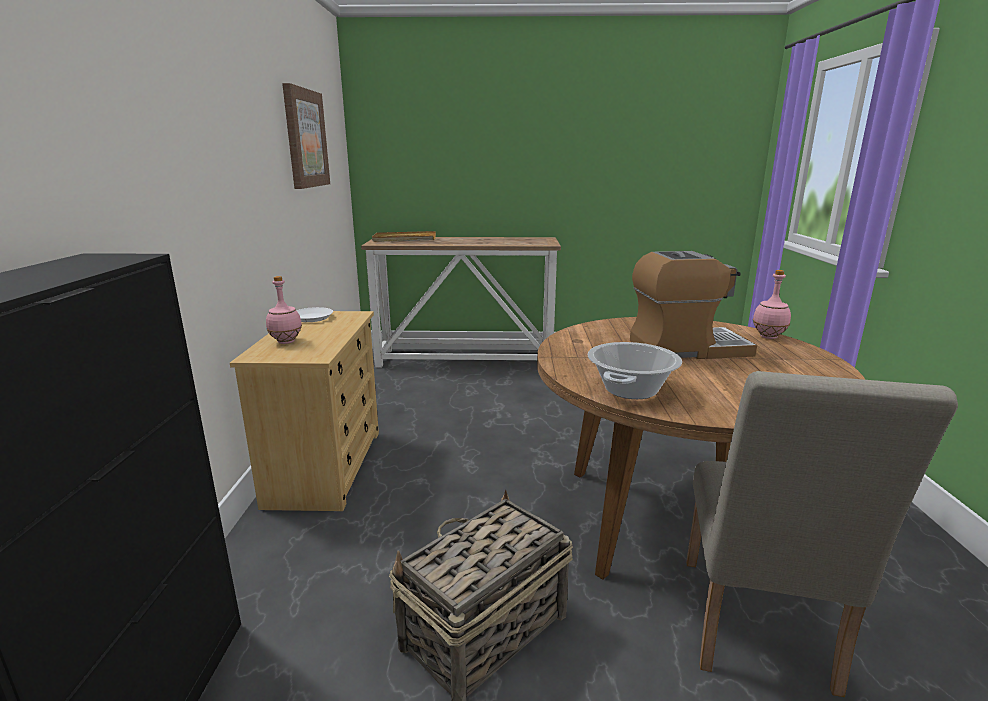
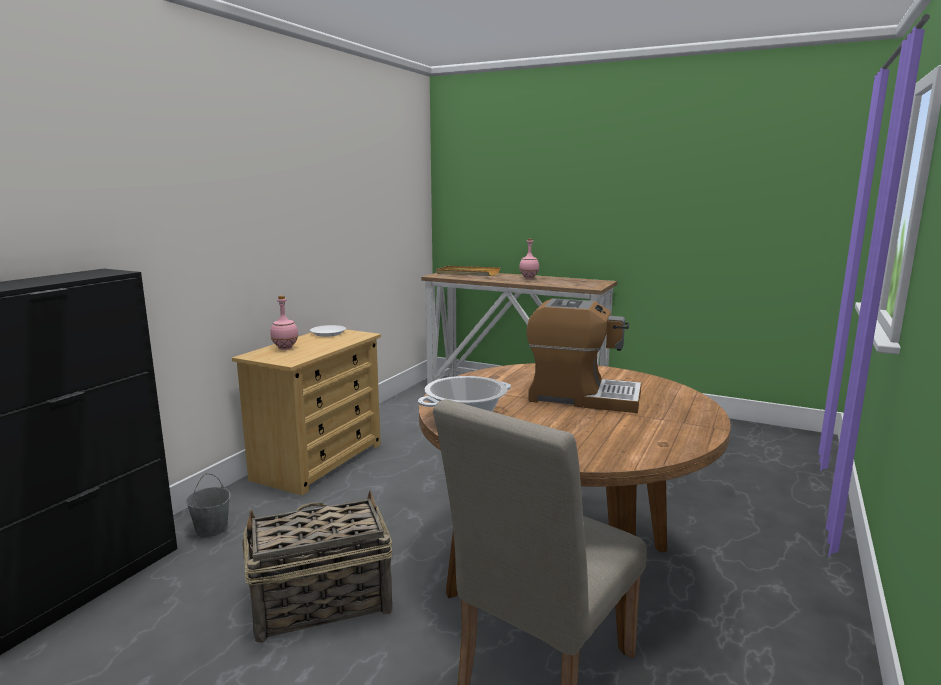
camera: 25 degrees right, 5 degrees down
picture [282,83,330,189] -> none
pink bottle [753,270,791,339] -> pink bottle moved to [519,238,539,279]
none -> grey bucket [185,473,231,538]

